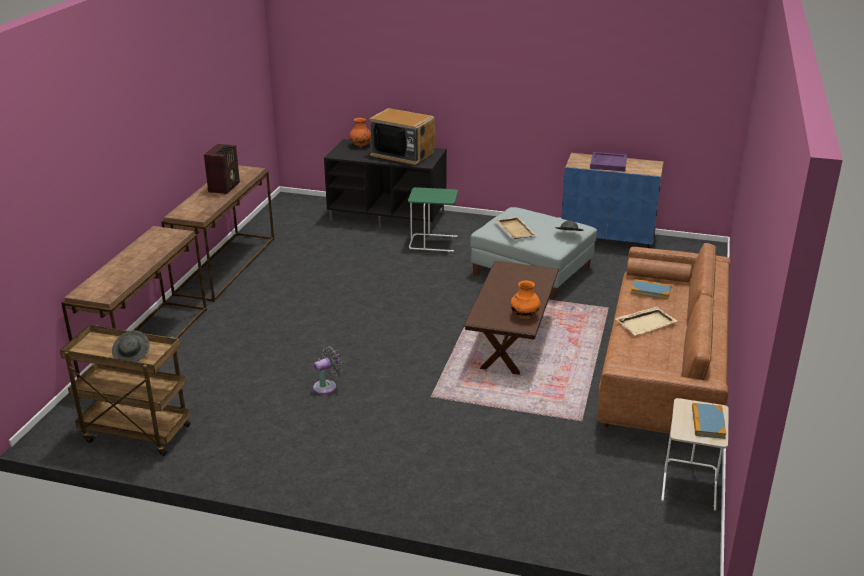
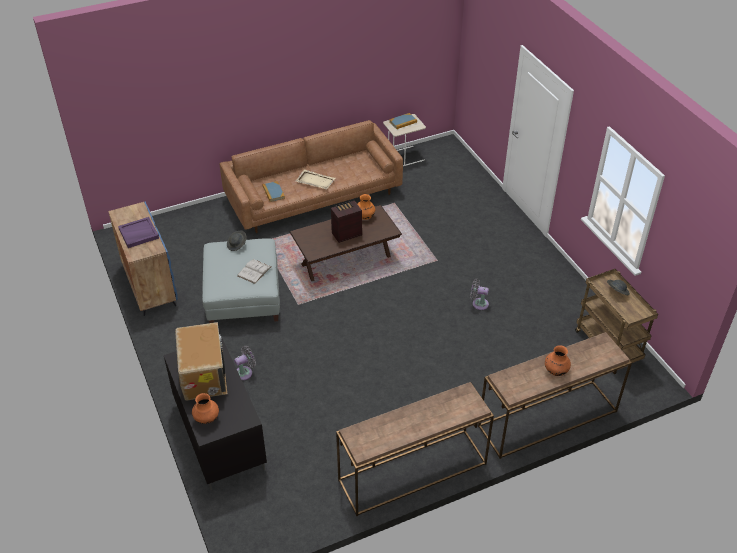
camera: 130 degrees left, 15 degrees up
radio [204,144,240,194] -> radio moved to [331,201,362,243]
green side table [408,187,458,252] -> grey fan [234,346,256,380]
beige tray [494,216,538,239] -> white book [237,259,271,284]
none -> orange vase [545,345,571,376]

